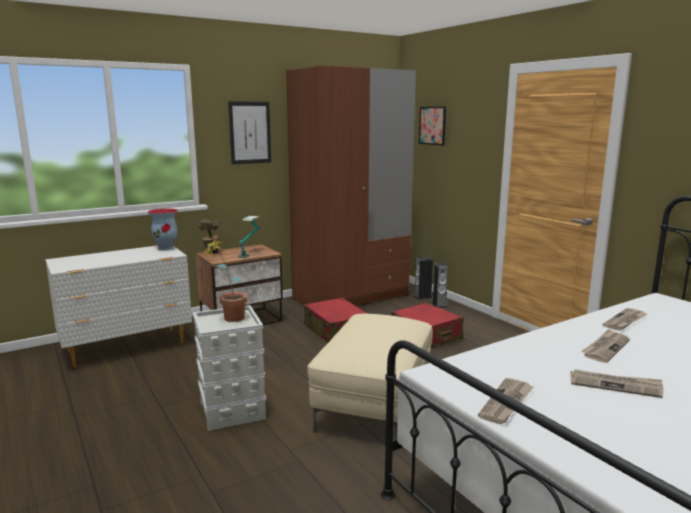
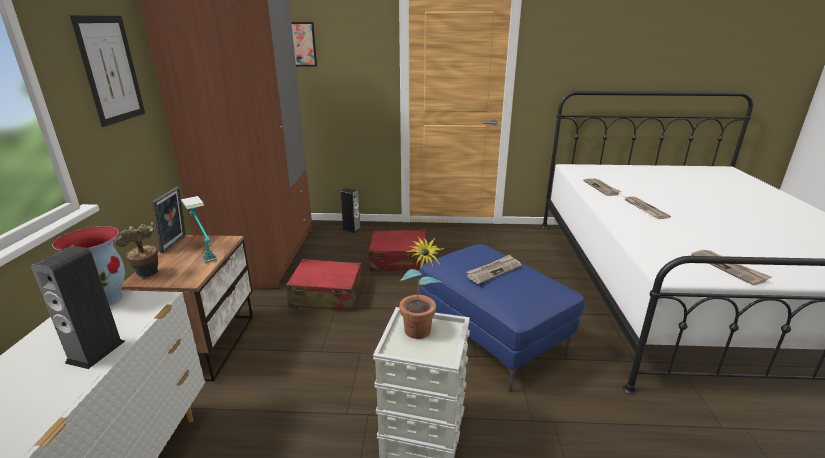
camera: 55 degrees left, 10 degrees up
beige ottoman [307,314,433,449] -> blue ottoman [420,244,585,392]
speaker [413,257,433,300] -> speaker moved to [30,246,125,369]
newspaper [571,369,664,398] -> newspaper moved to [467,255,522,284]
none -> picture frame [152,187,186,253]

